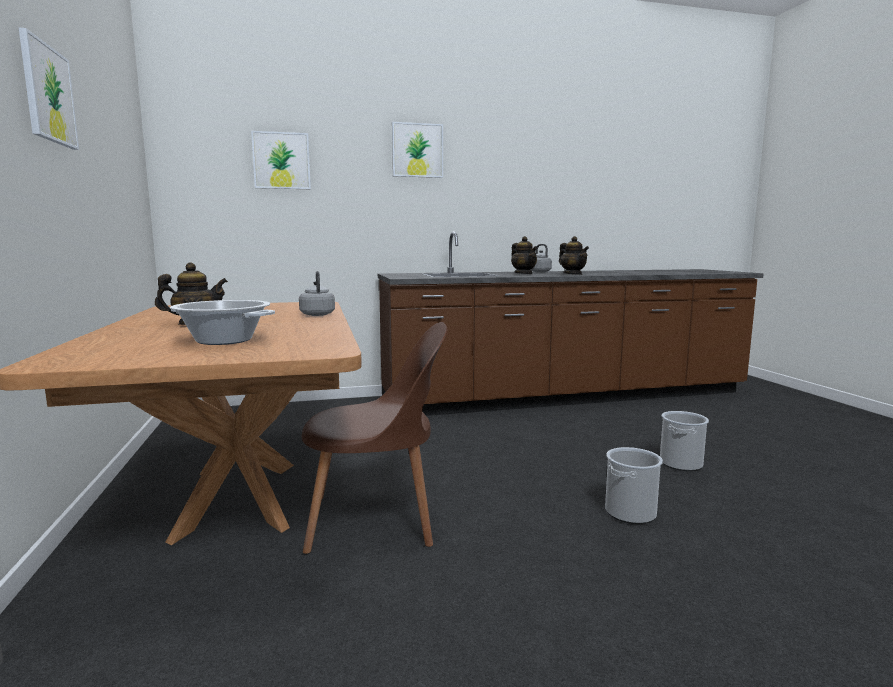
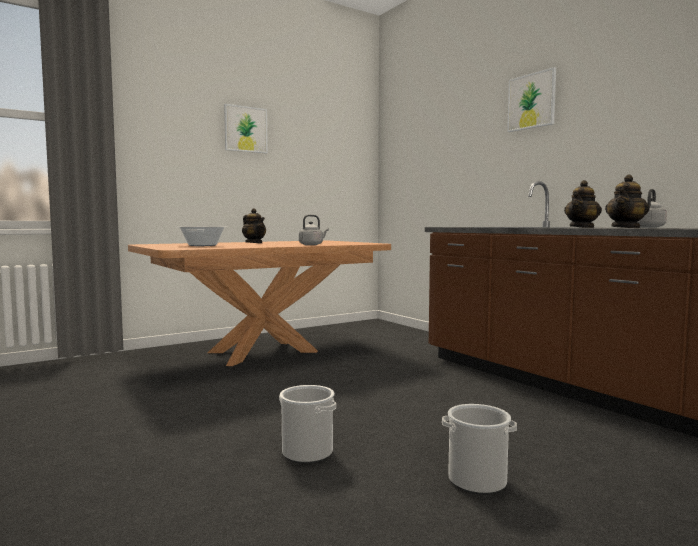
camera: 70 degrees right, 5 degrees down
picture [251,131,311,189] -> none
brown chair [301,322,447,554] -> none

